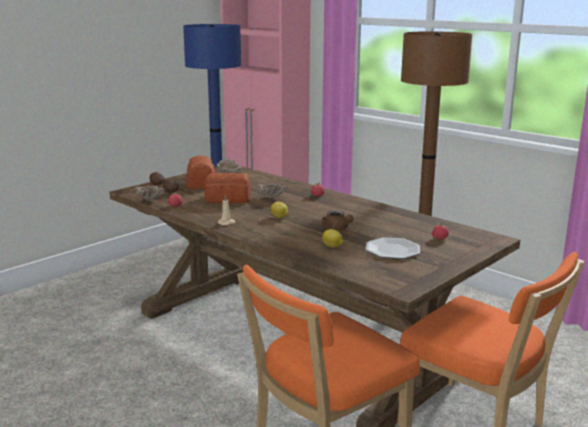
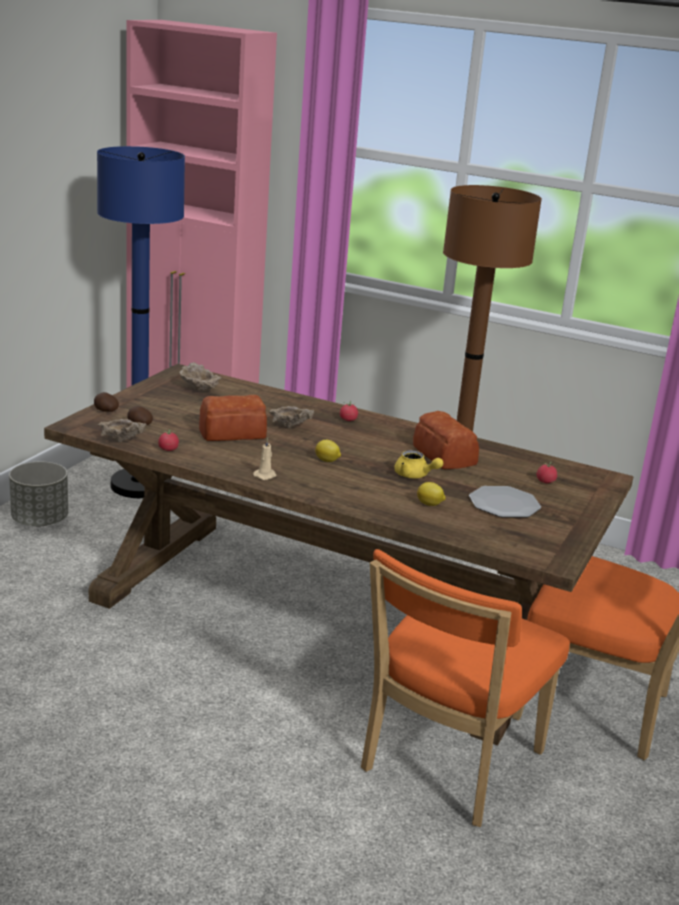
camera: 20 degrees left, 5 degrees up
bread [186,156,215,189] -> bread moved to [413,411,479,469]
brown teapot [322,211,354,230] -> yellow teapot [394,450,443,478]
none -> grey planter [9,462,68,526]

